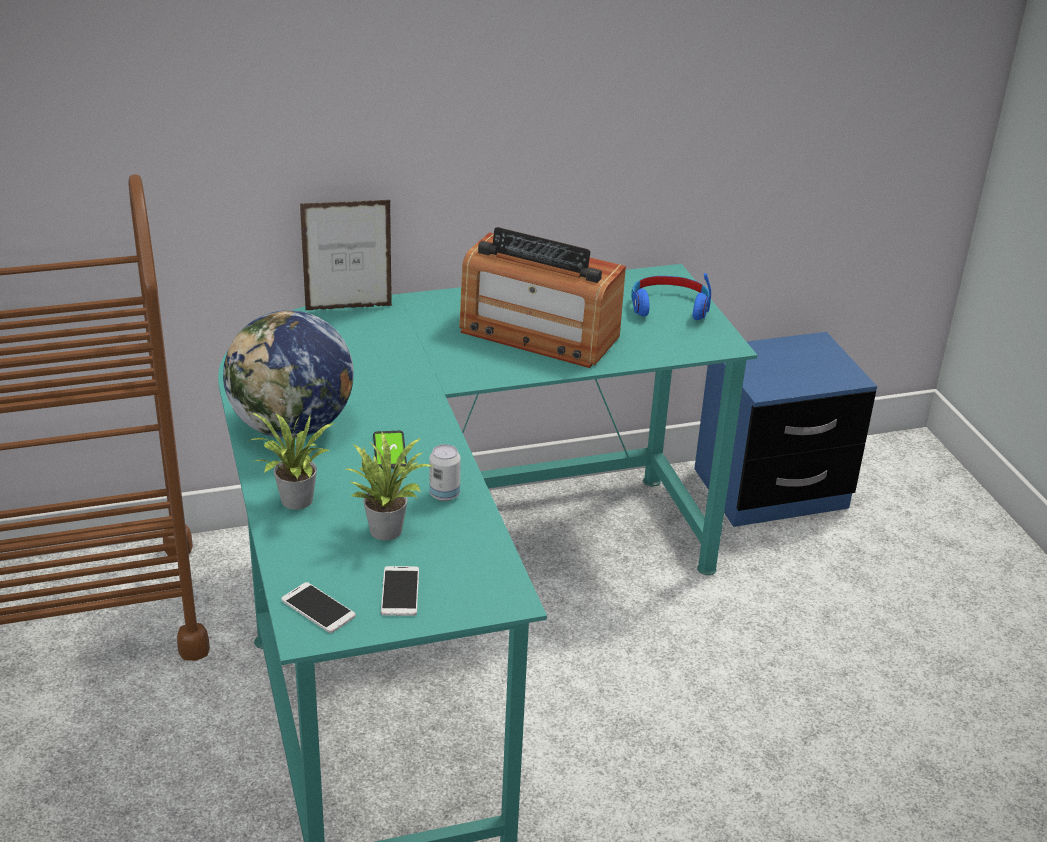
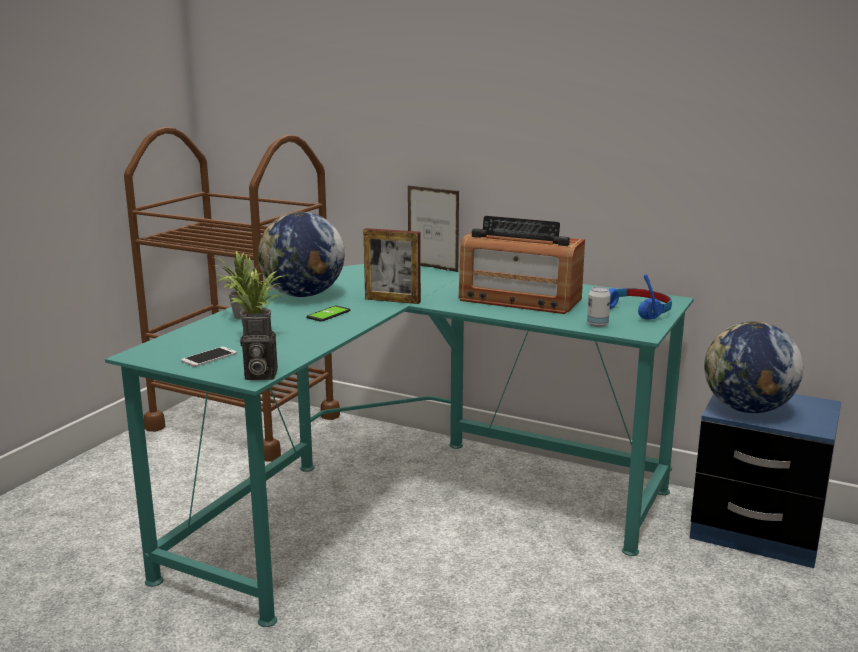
camera: 45 degrees right, 15 degrees down
phone [281,582,356,633] -> none
can [429,444,461,501] -> can moved to [587,287,611,327]
radio [459,227,626,368] -> radio turned 45 degrees counterclockwise [459,216,585,314]
none -> camera [240,313,278,380]
none -> picture frame [363,228,421,304]
none -> globe [704,321,803,413]

